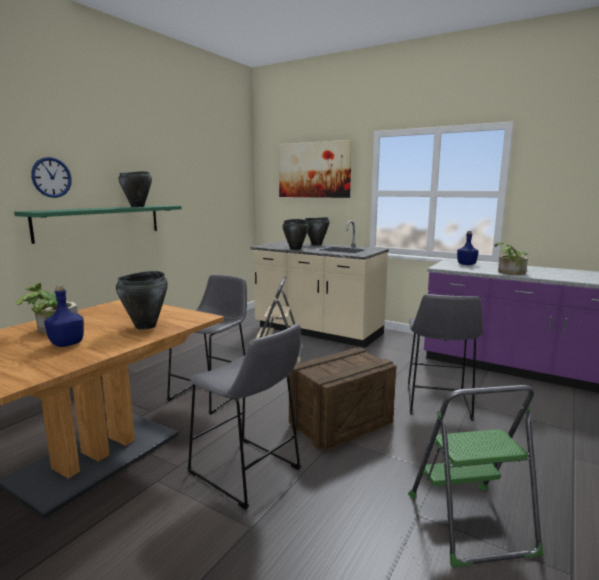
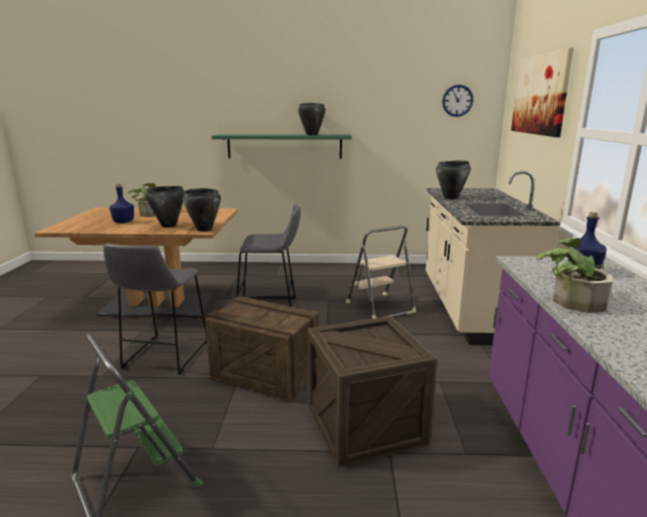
camera: 60 degrees right, 5 degrees up
wall clock [31,157,72,198] -> wall clock moved to [442,84,473,117]
black cooking pot [305,217,330,245] -> black cooking pot moved to [183,188,221,232]
grey stool [408,294,483,421] -> crate [307,316,437,467]

